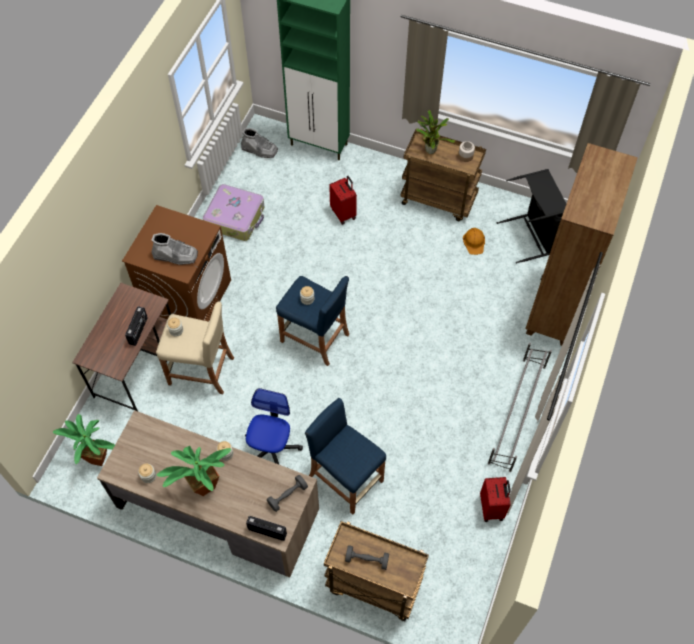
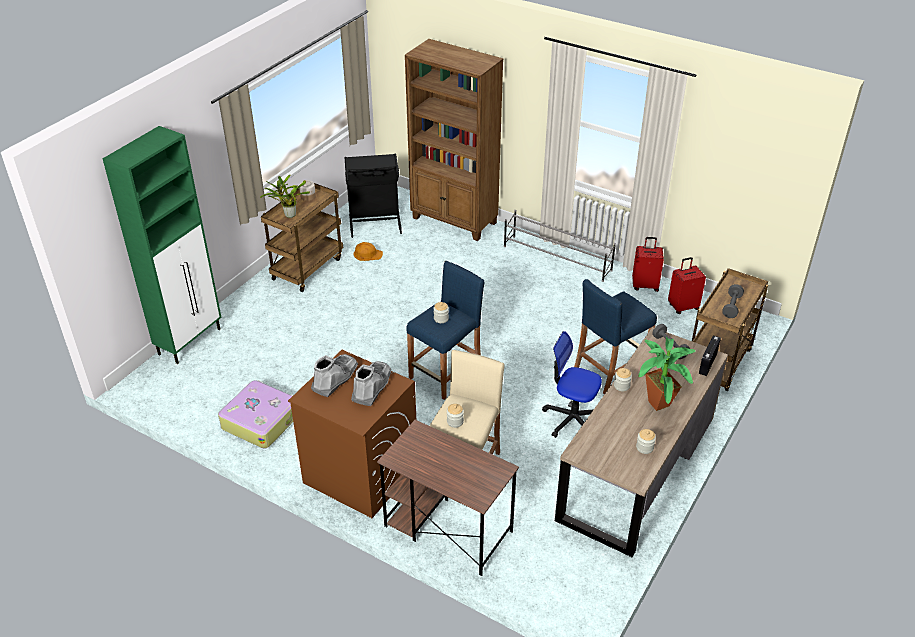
camera: 80 degrees left, 20 degrees down
potted plant [53,414,115,466] -> none
radio [125,306,148,346] -> none
grey boot [241,128,278,158] -> grey boot moved to [311,354,358,397]
red suitcase [329,176,357,225] -> red suitcase moved to [668,257,706,314]

